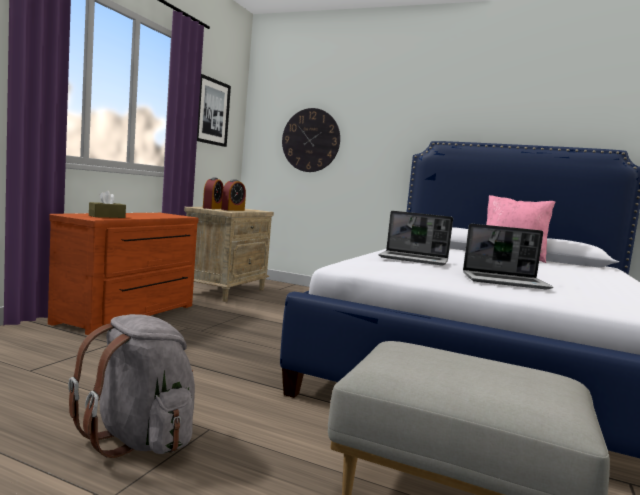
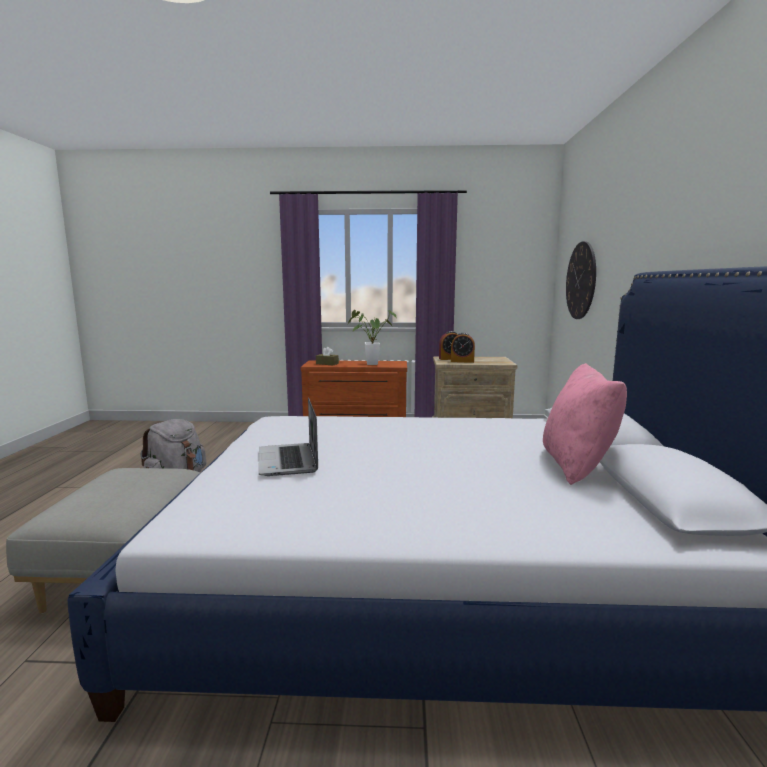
camera: 70 degrees right, 5 degrees up
picture [197,74,231,147] -> none
laptop [379,211,453,266] -> none
none -> potted plant [348,310,396,365]

